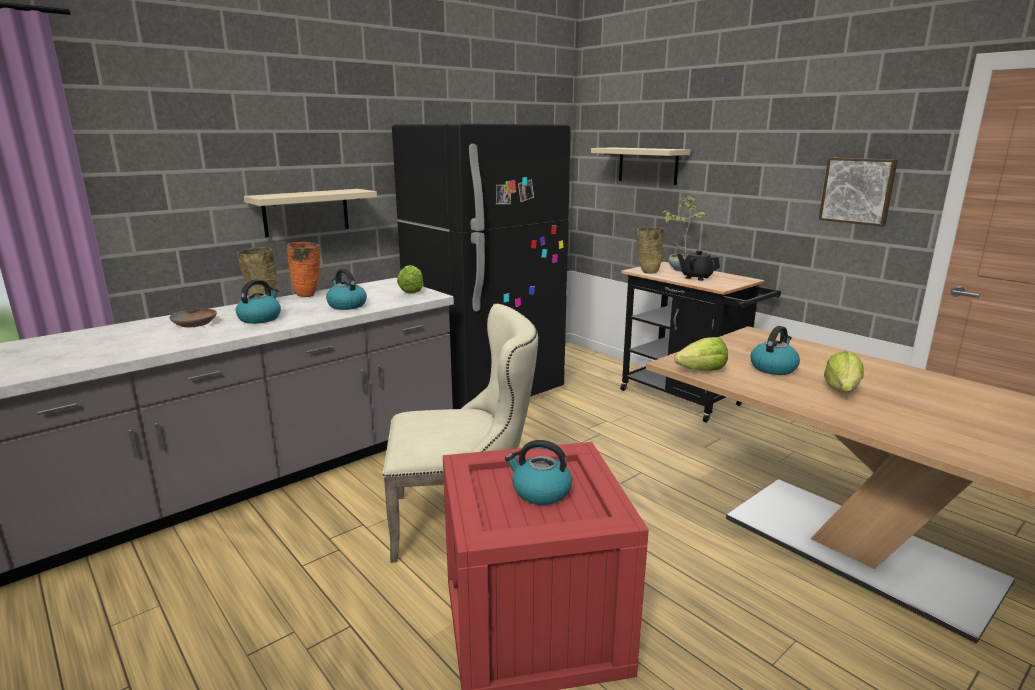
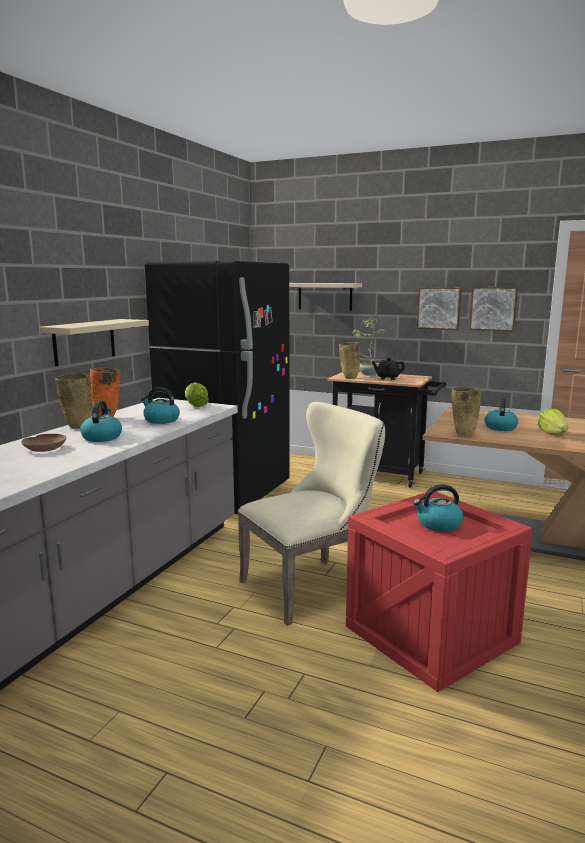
camera: 25 degrees left, 5 degrees down
lettuce [674,337,728,371] -> beige vase [451,387,481,437]
none -> picture [417,287,462,330]

